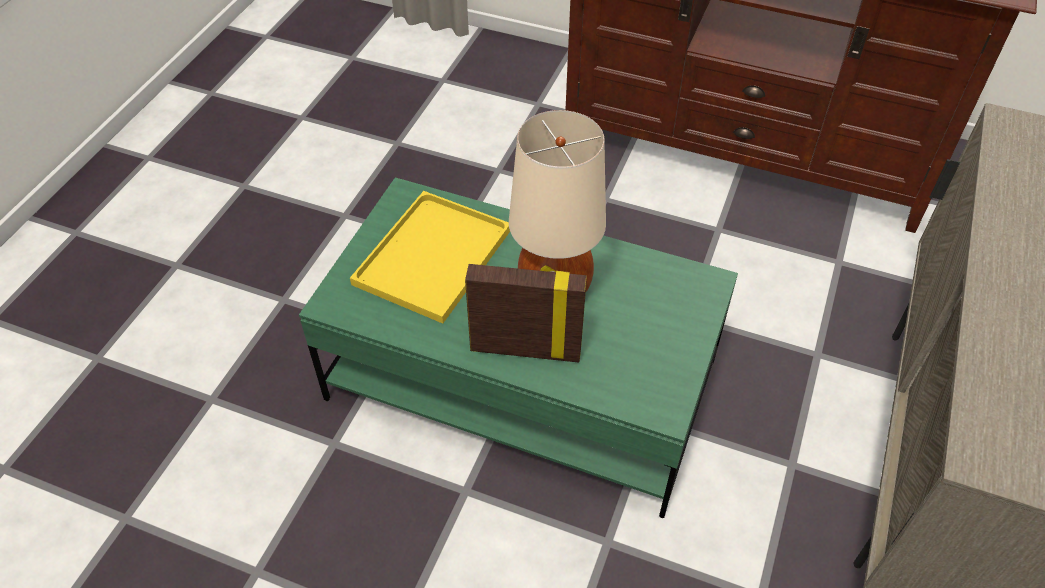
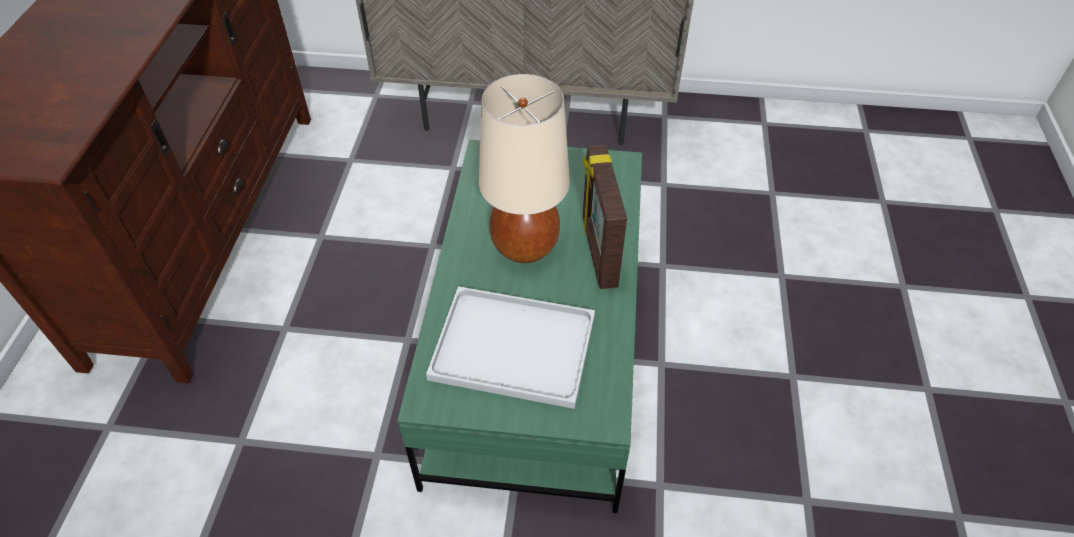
camera: 105 degrees left, 0 degrees up
yellow tray [350,191,510,323] -> white tray [426,286,595,409]

